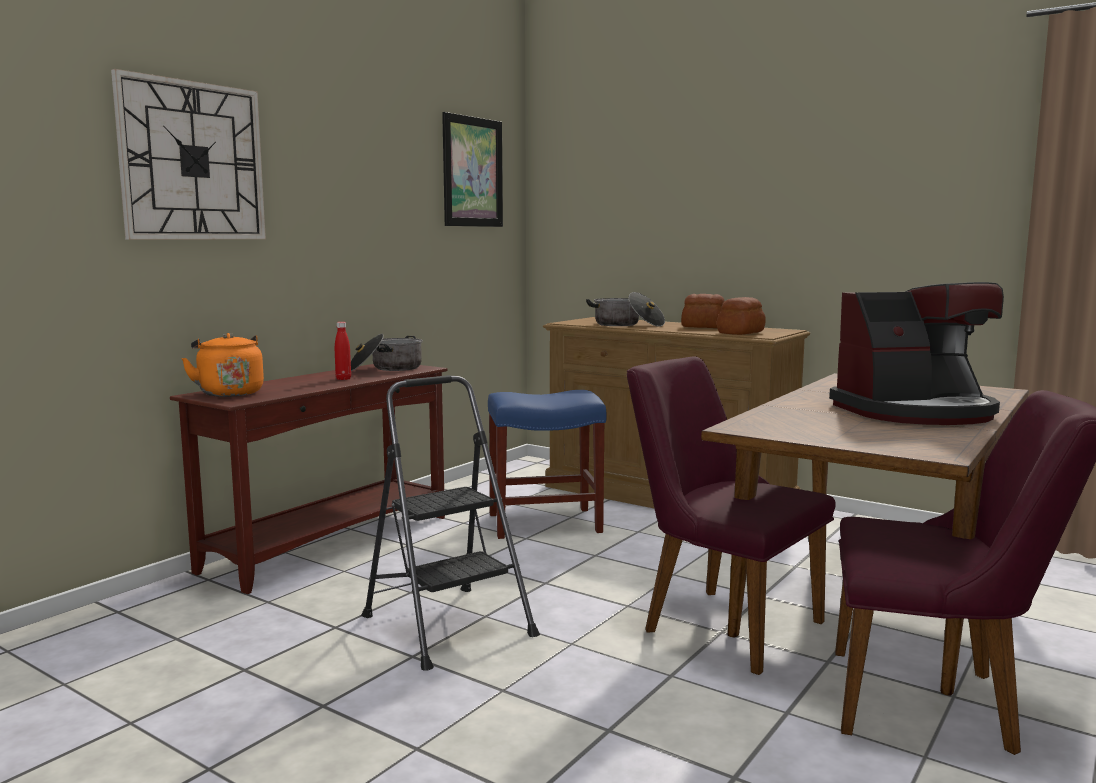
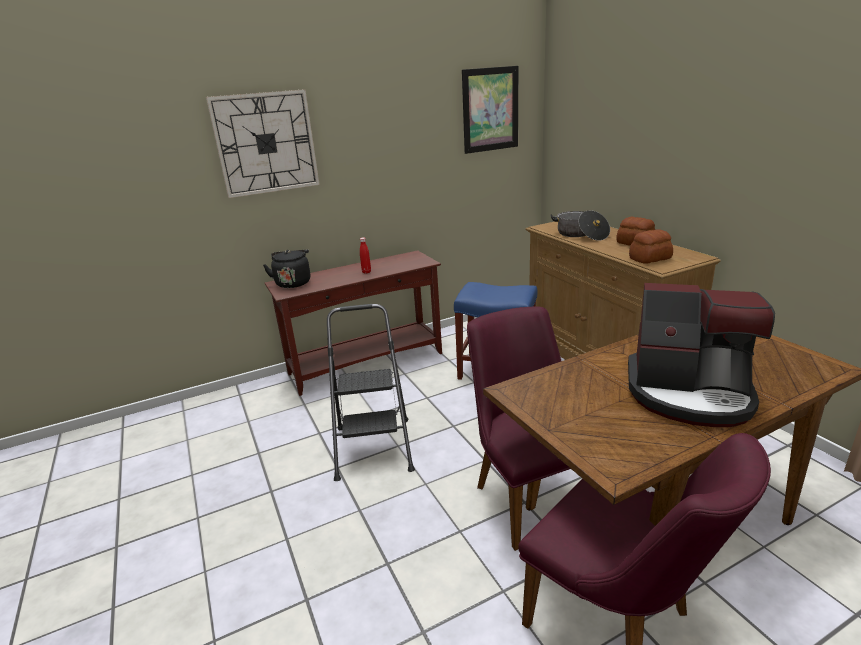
camera: 30 degrees right, 15 degrees up
orange kettle [181,333,264,397] -> black kettle [263,249,310,288]
cooking pot [351,334,423,371] -> none

